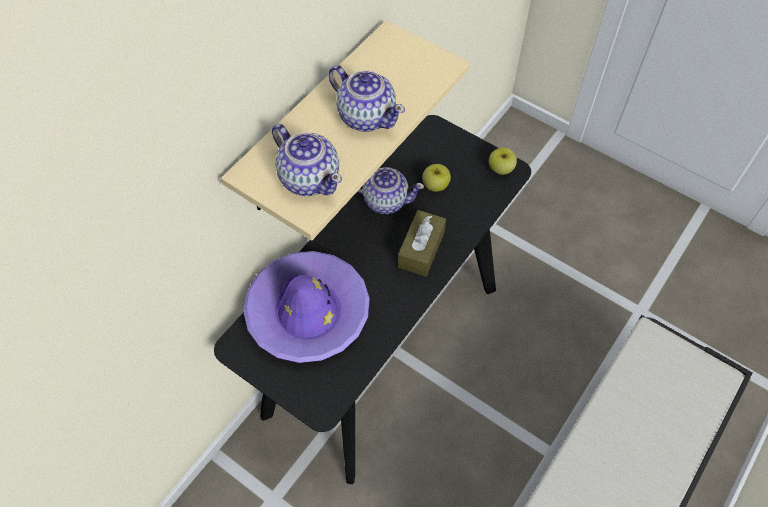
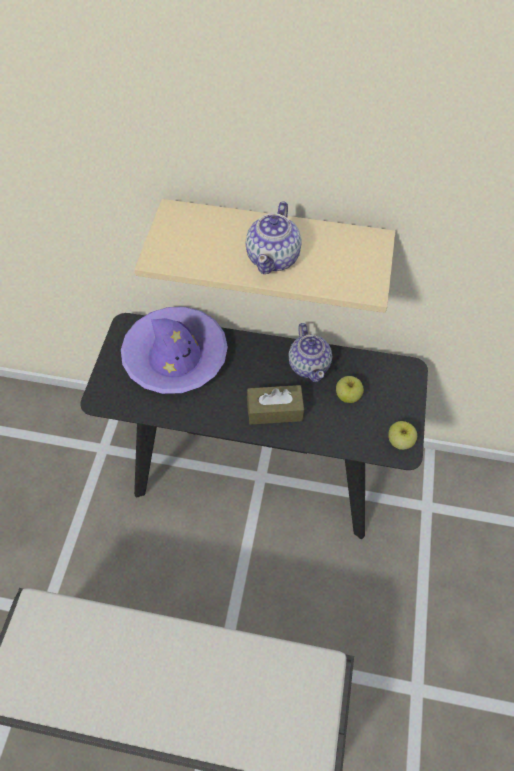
camera: 65 degrees right, 0 degrees up
teapot [272,124,342,196] -> none

